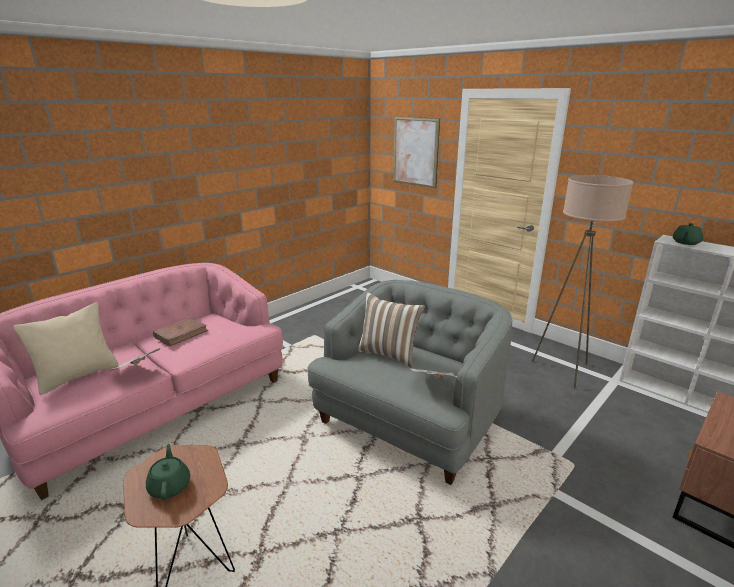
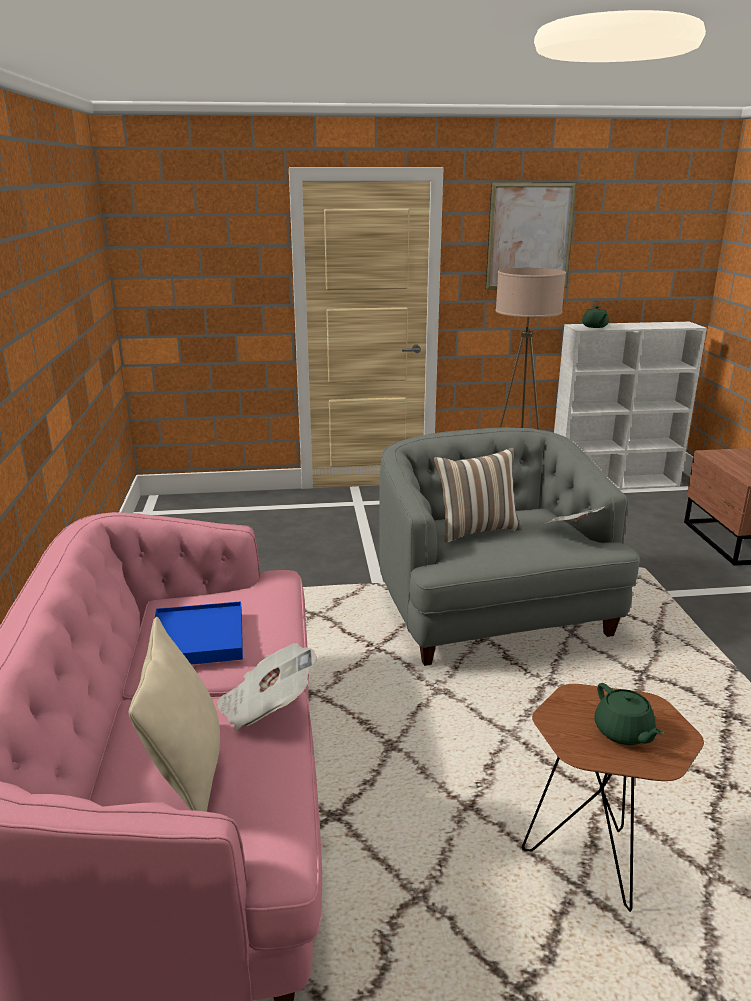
camera: 50 degrees left, 0 degrees up
green teapot [146,444,190,500] -> green teapot turned 135 degrees counterclockwise [595,683,663,745]
brown book [153,317,209,347] -> blue tray [155,601,243,664]
picture [393,117,440,189] -> picture moved to [486,182,577,290]

